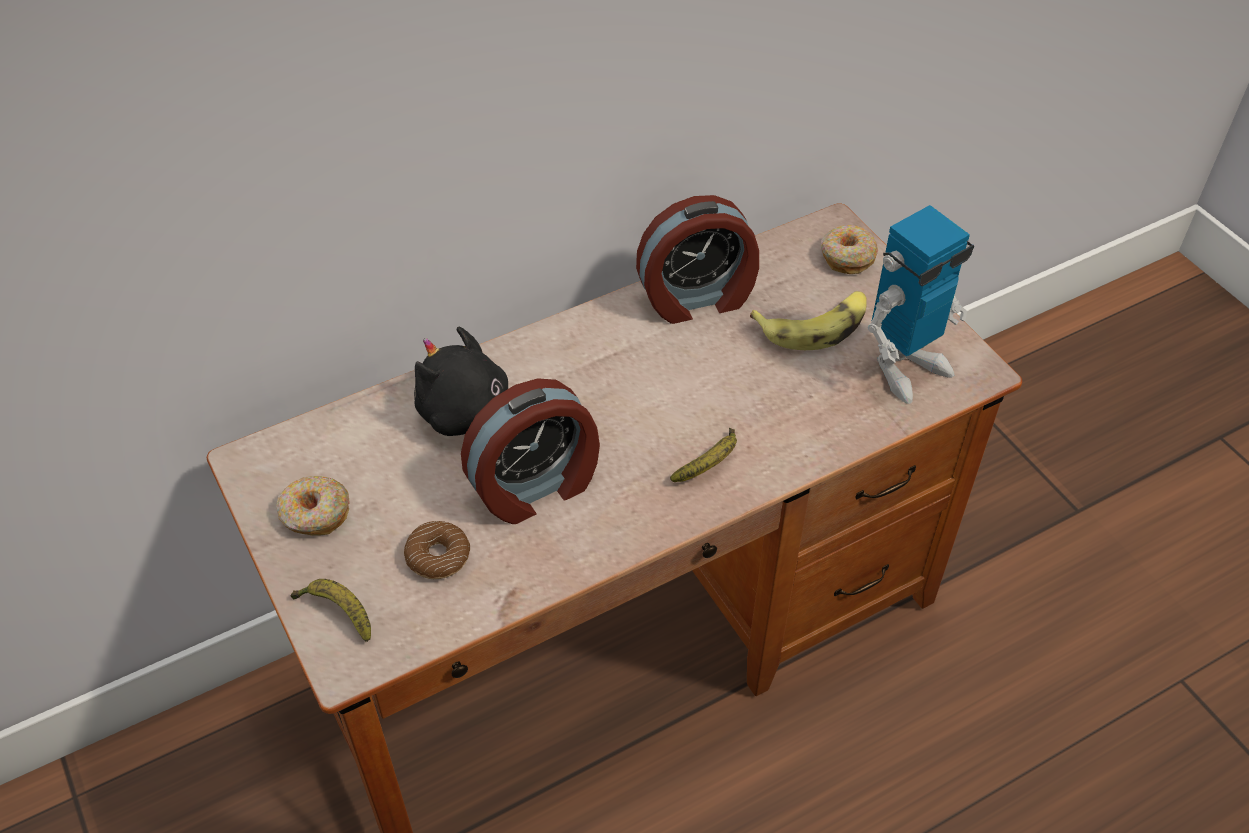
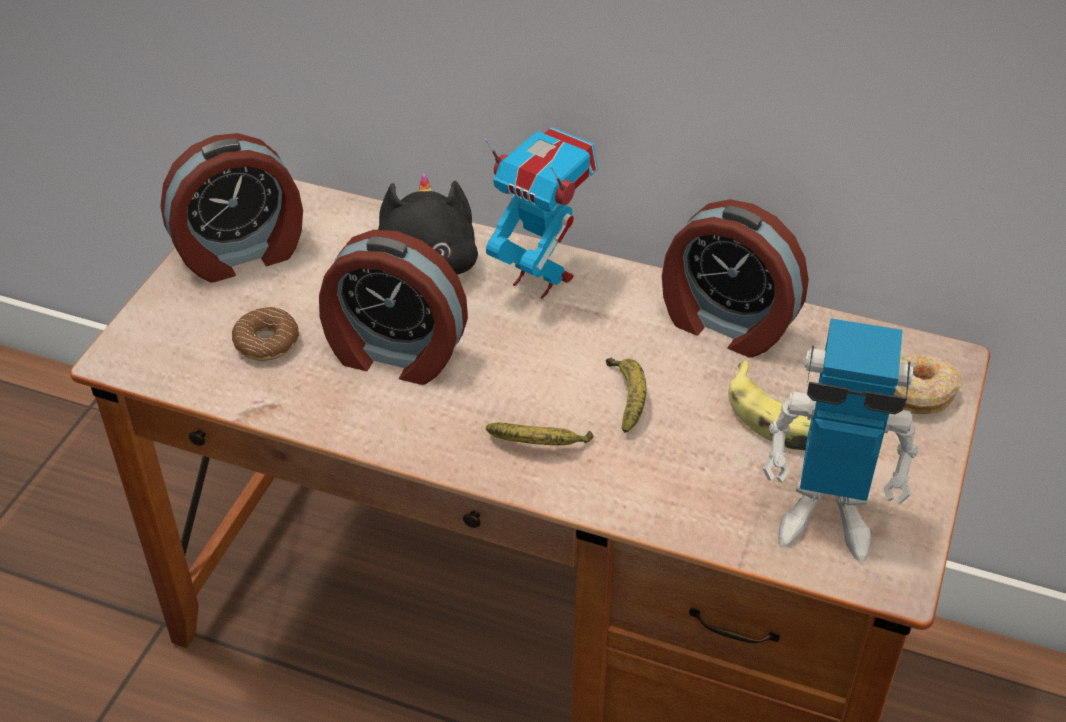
camera: 50 degrees right, 5 degrees down
donut [276,476,350,535] -> alarm clock [160,133,303,283]
banana [290,579,371,642] -> banana moved to [606,357,646,433]
none -> toy robot [485,127,598,299]

